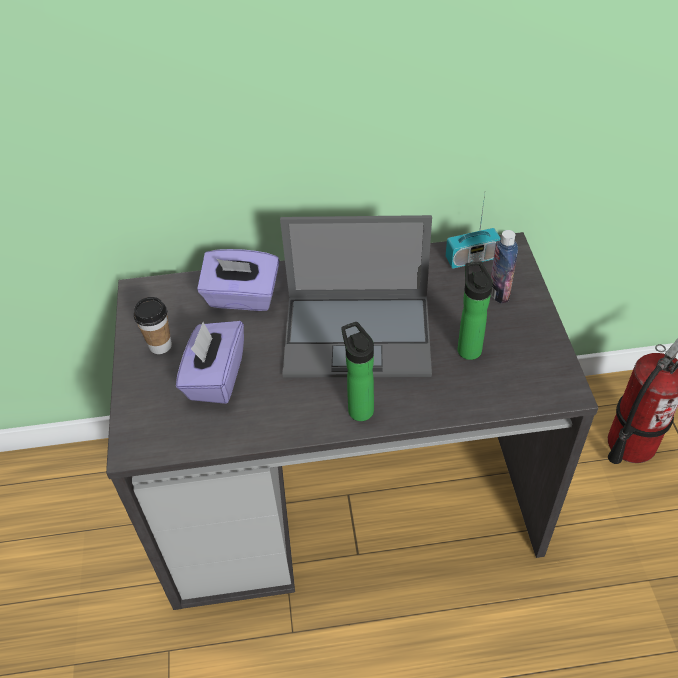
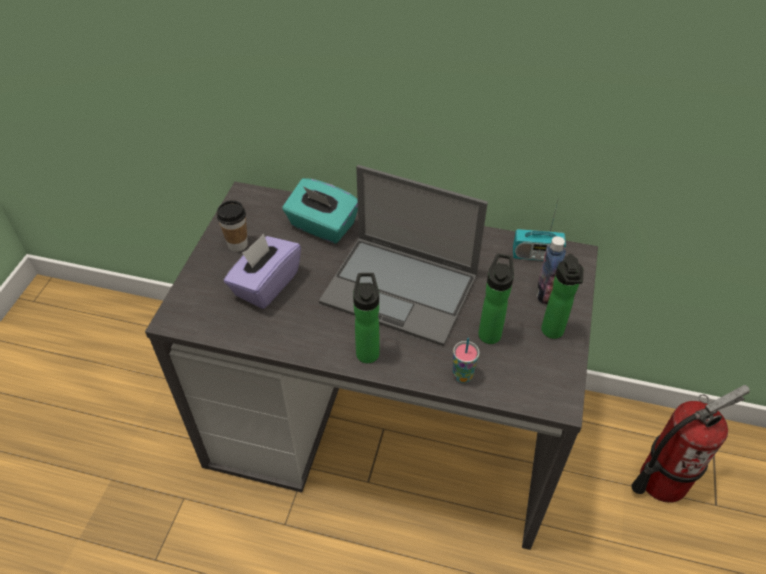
camera: 20 degrees right, 0 degrees up
purple tissue box [197,249,279,311] -> turquoise tissue box [282,178,358,244]
none -> cup [453,338,480,383]
none -> bottle [541,254,584,339]

